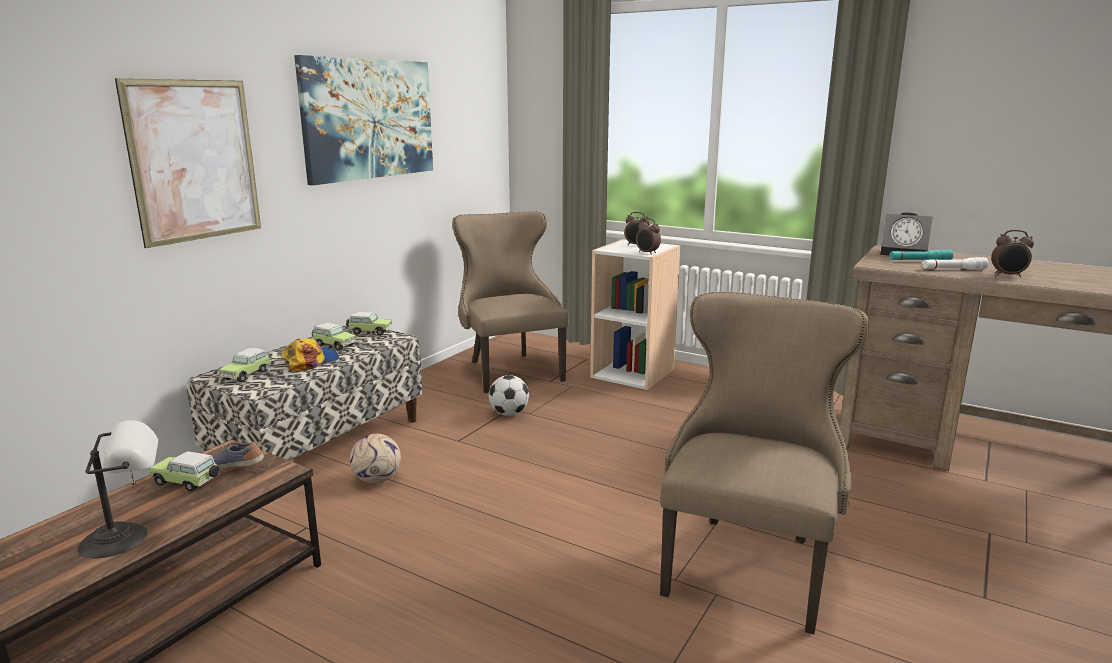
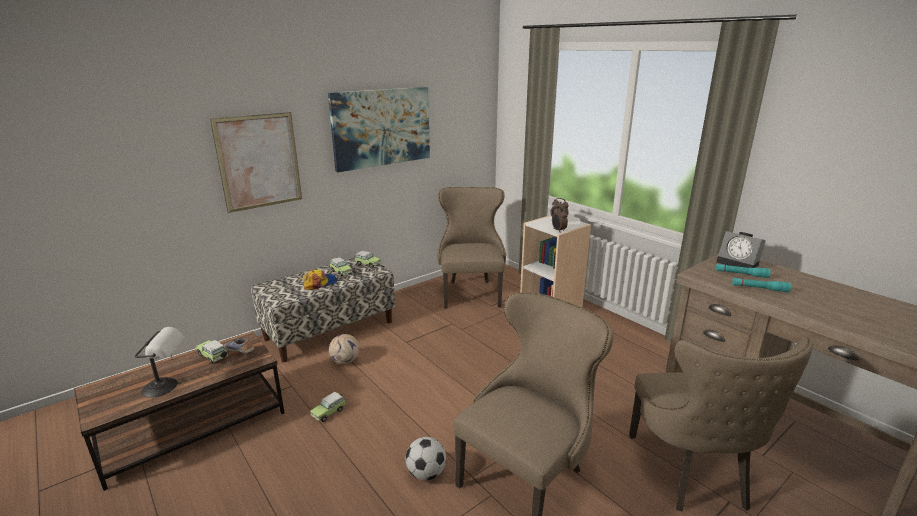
camera: 20 degrees right, 5 degrees up
toy car [219,348,270,382] -> toy car moved to [310,392,346,422]
football [489,375,529,416] -> football moved to [406,437,446,480]
white flashlight [922,257,989,270] -> turquoise flashlight [732,278,791,292]
alarm clock [991,230,1034,277] -> none
none -> beige chair [629,338,813,511]

